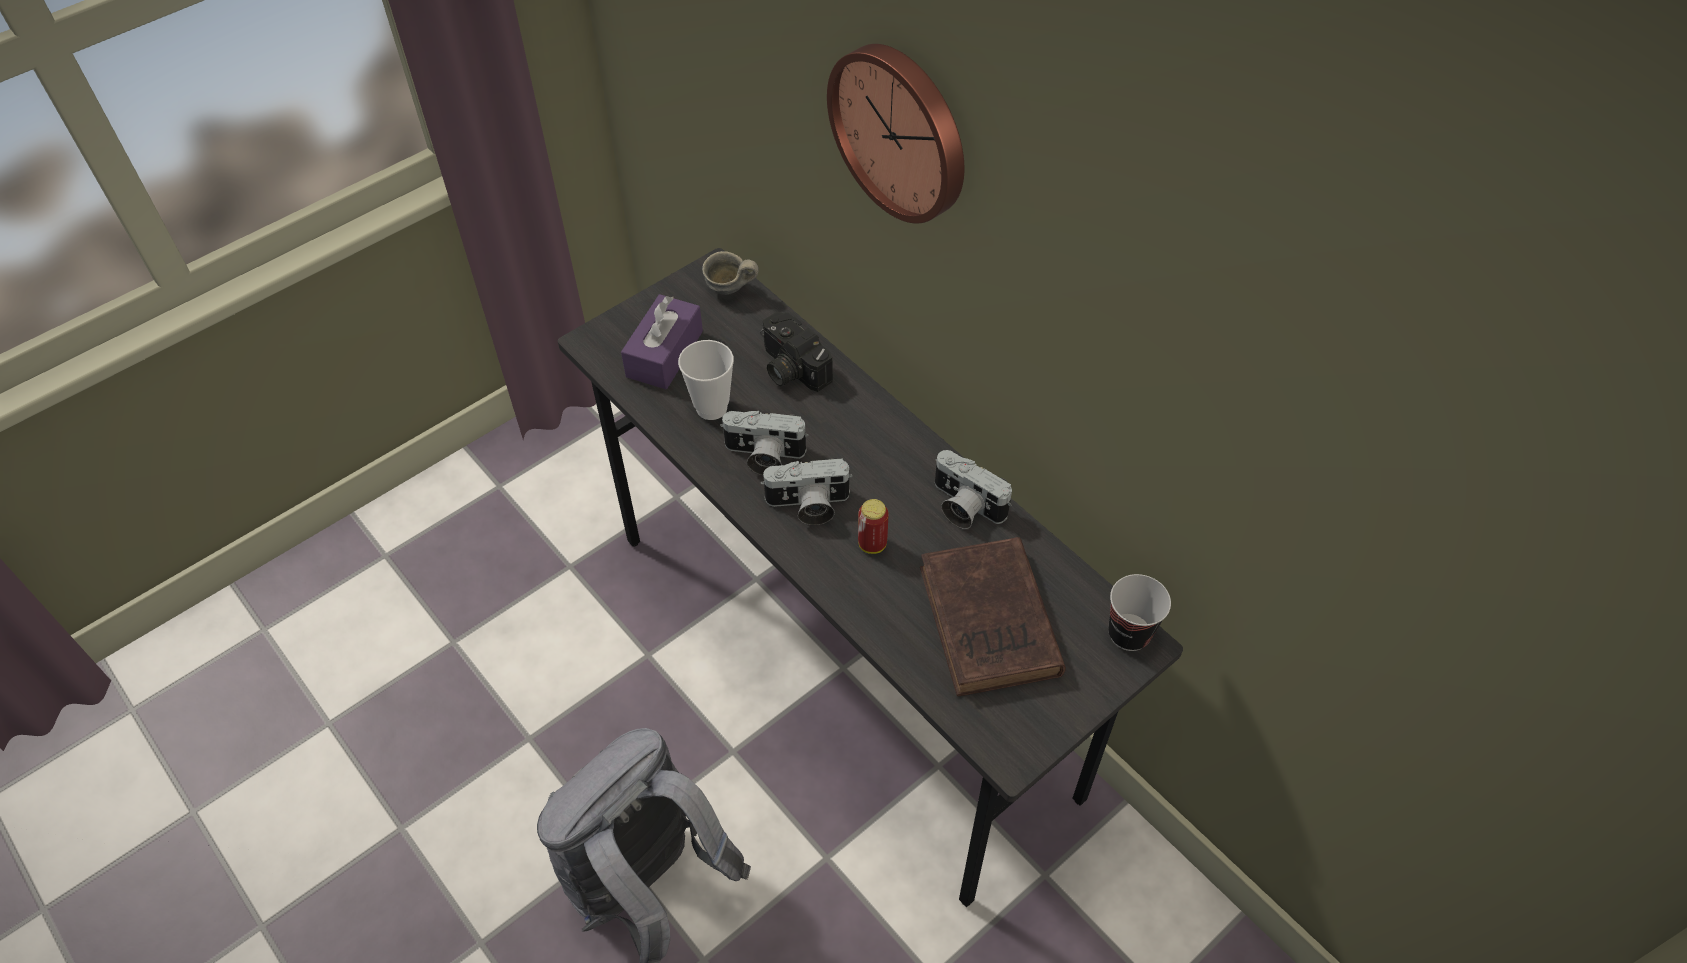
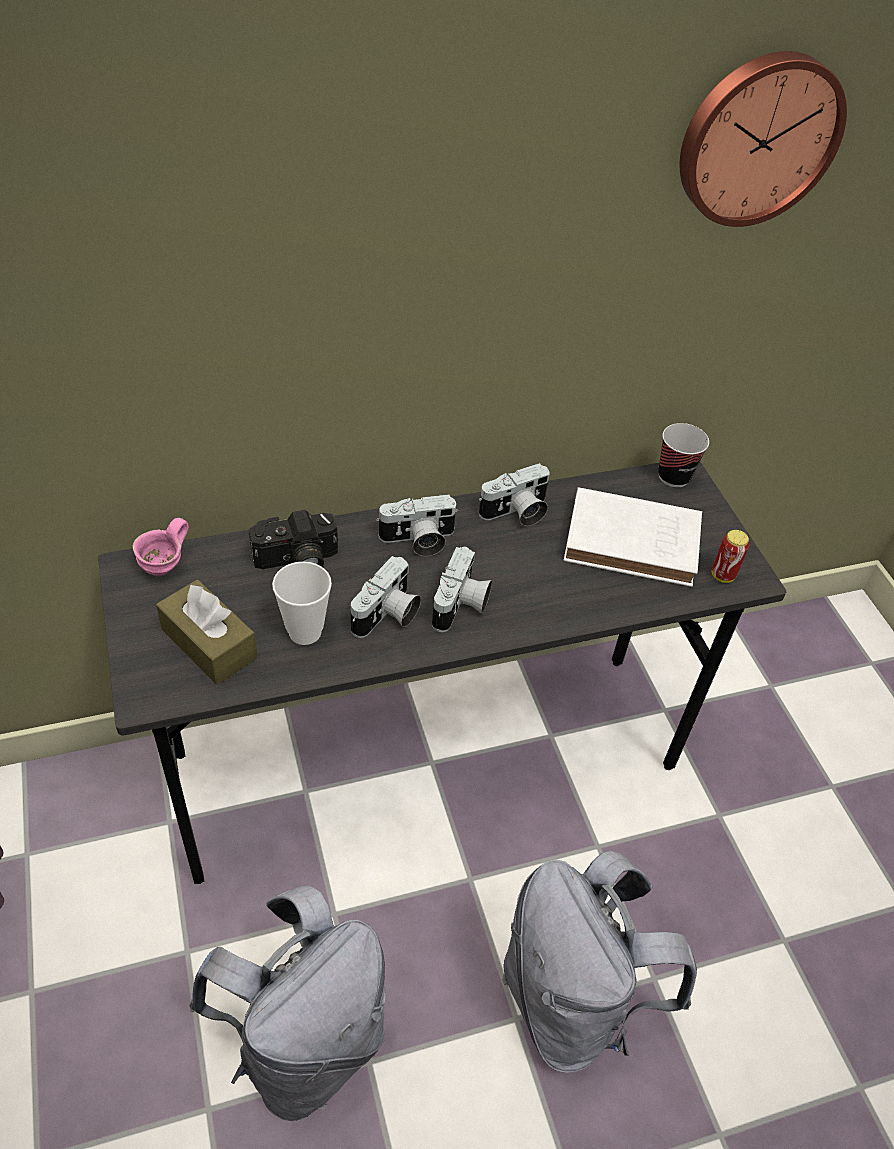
camera: 70 degrees left, 5 degrees down
purple tissue box [621,294,703,389] -> brown tissue box [156,580,257,685]
grey mug [702,251,759,295] -> pink mug [133,518,189,576]
wall clock [827,44,964,224] -> wall clock moved to [680,51,847,227]
can [858,499,889,554] -> can moved to [712,530,749,583]
brown book [920,537,1066,696] -> white book [564,487,702,587]
none -> grey backpack [189,886,386,1121]
none -> camera [376,494,458,556]

